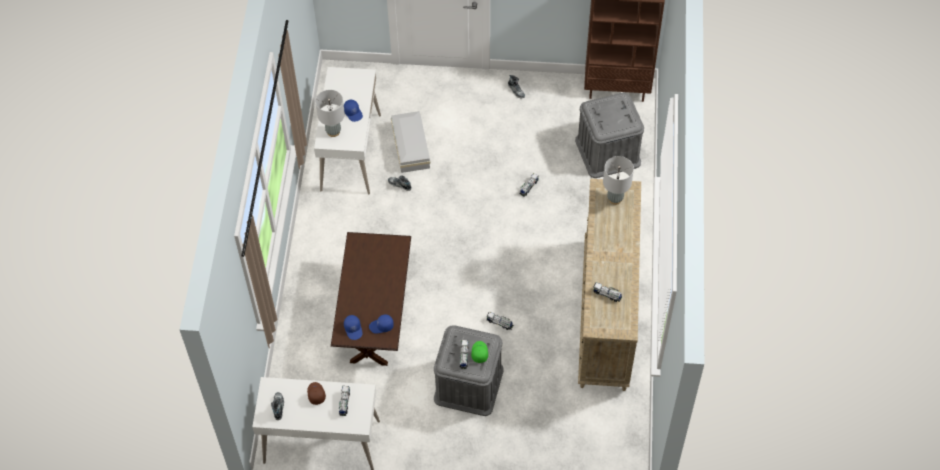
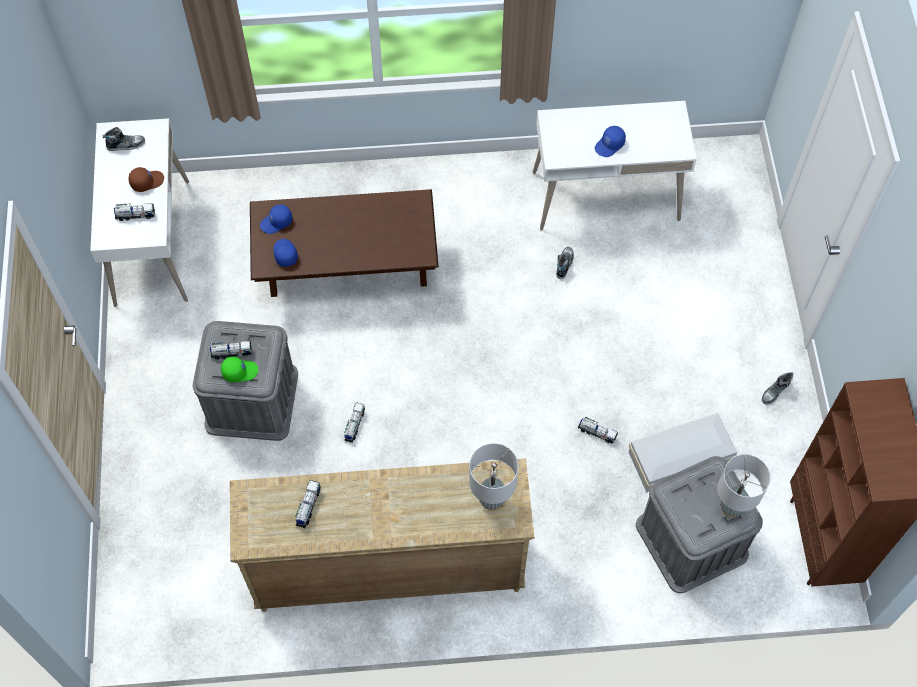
camera: 80 degrees right, 5 degrees up
grey table lamp [315,90,345,137] -> grey table lamp moved to [717,454,770,517]
white storage box [391,111,430,173] -> white storage box moved to [629,413,737,492]

